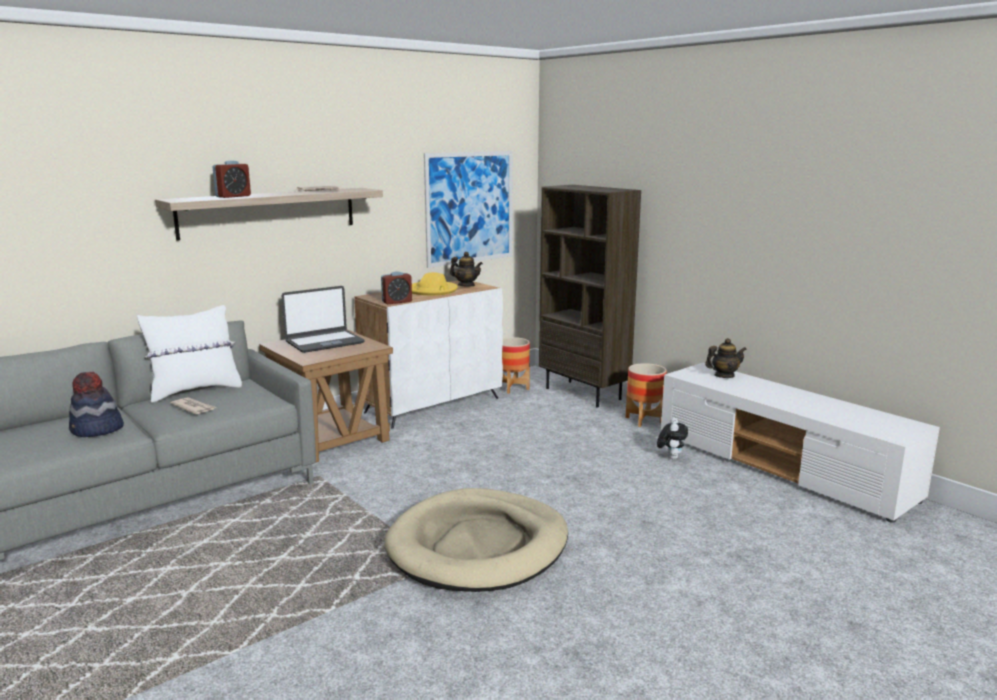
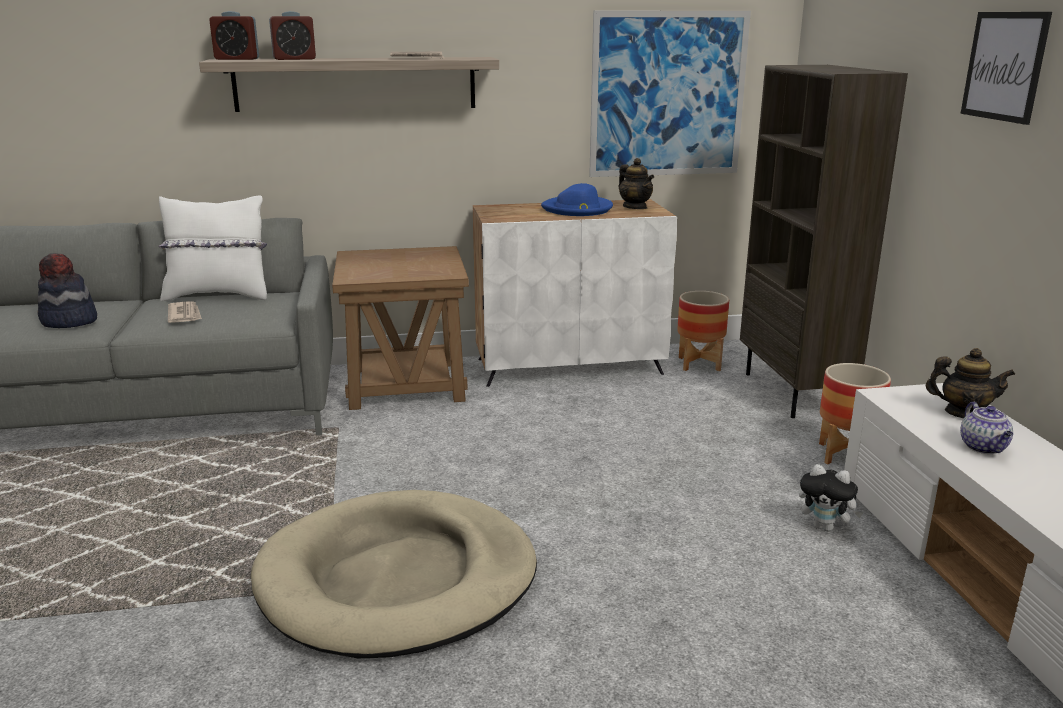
camera: 30 degrees right, 5 degrees up
laptop [282,286,365,353] -> none
alarm clock [381,271,412,304] -> alarm clock moved to [209,11,259,60]
yellow hat [412,272,458,296] -> blue hat [541,183,613,216]
plush toy [657,418,688,460] -> plush toy turned 75 degrees clockwise [799,464,863,532]
none -> picture [960,12,1052,125]
none -> teapot [960,402,1013,454]

